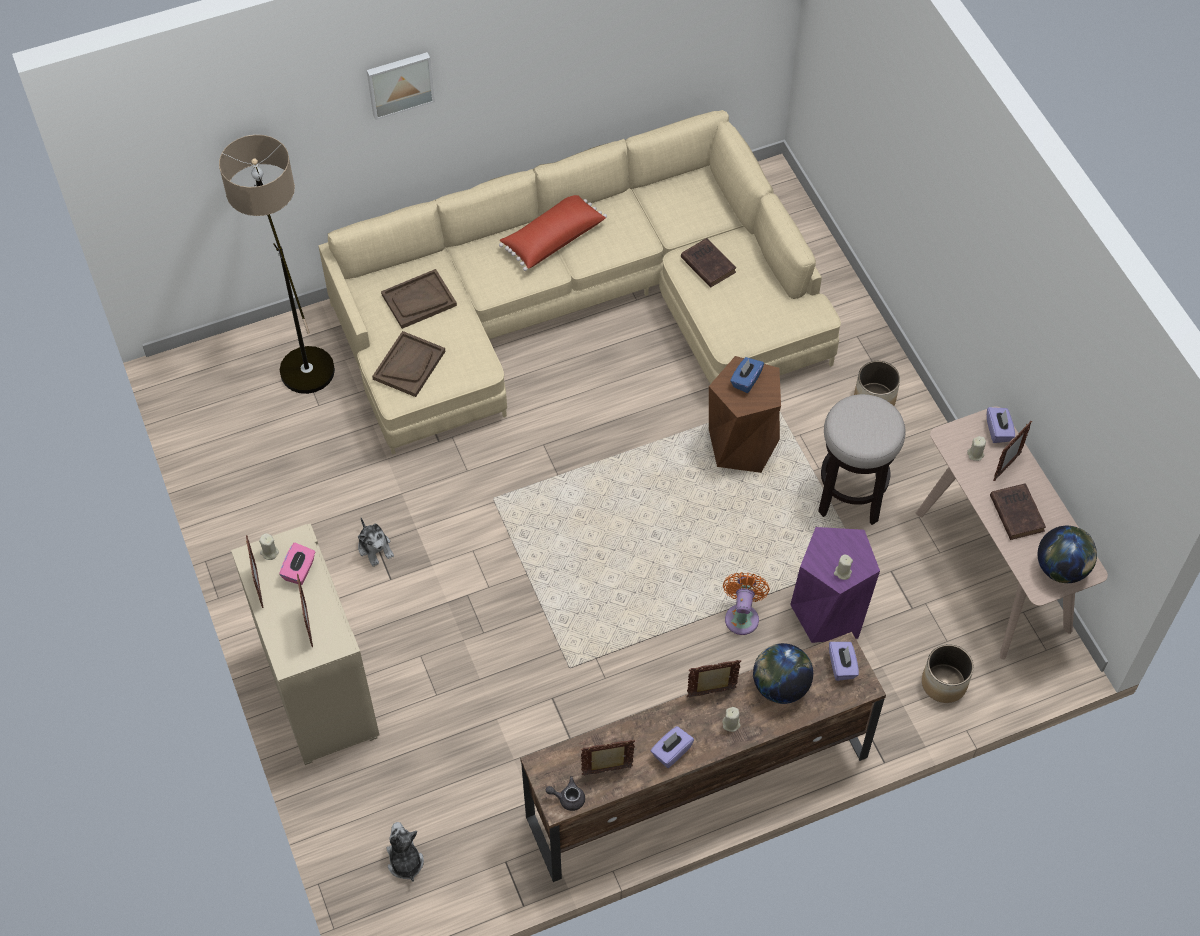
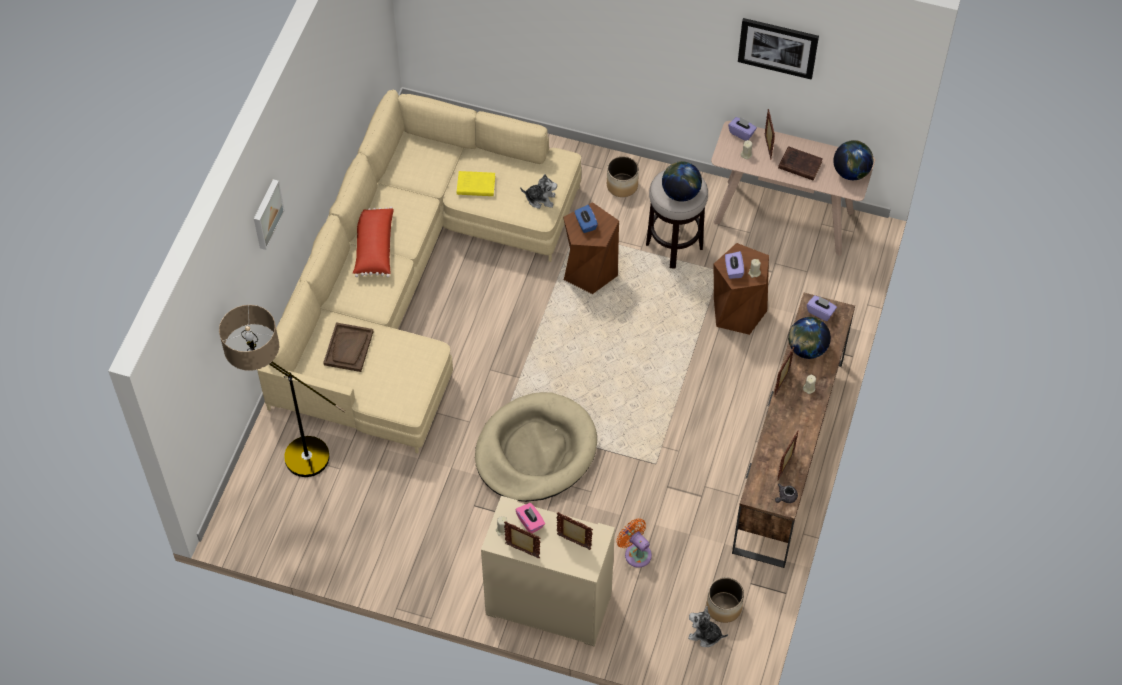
camera: 50 degrees left, 0 degrees up
plush toy [358,518,394,567] -> plush toy moved to [520,174,557,209]
brown tray [372,331,446,397] -> none
purple tissue box [651,726,694,768] -> purple tissue box moved to [725,251,744,279]
brown book [681,238,736,288] -> yellow book [457,171,495,196]
orange fan [723,572,770,635] -> orange fan moved to [616,518,652,568]
purple stool [790,527,880,643] -> brown stool [714,243,769,335]
planter [922,644,974,703] -> planter moved to [706,577,744,623]
none -> beige dog bed [475,392,597,502]
none -> globe [662,161,702,202]
none -> picture [738,18,819,79]

